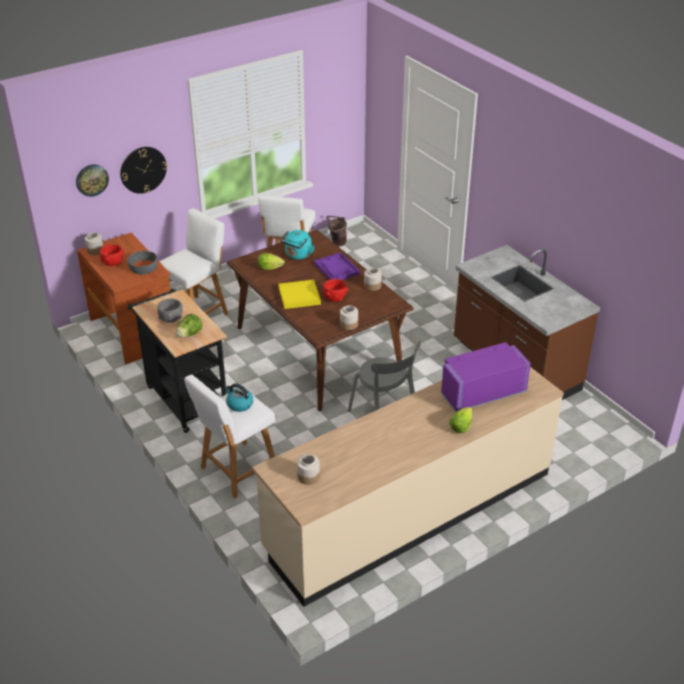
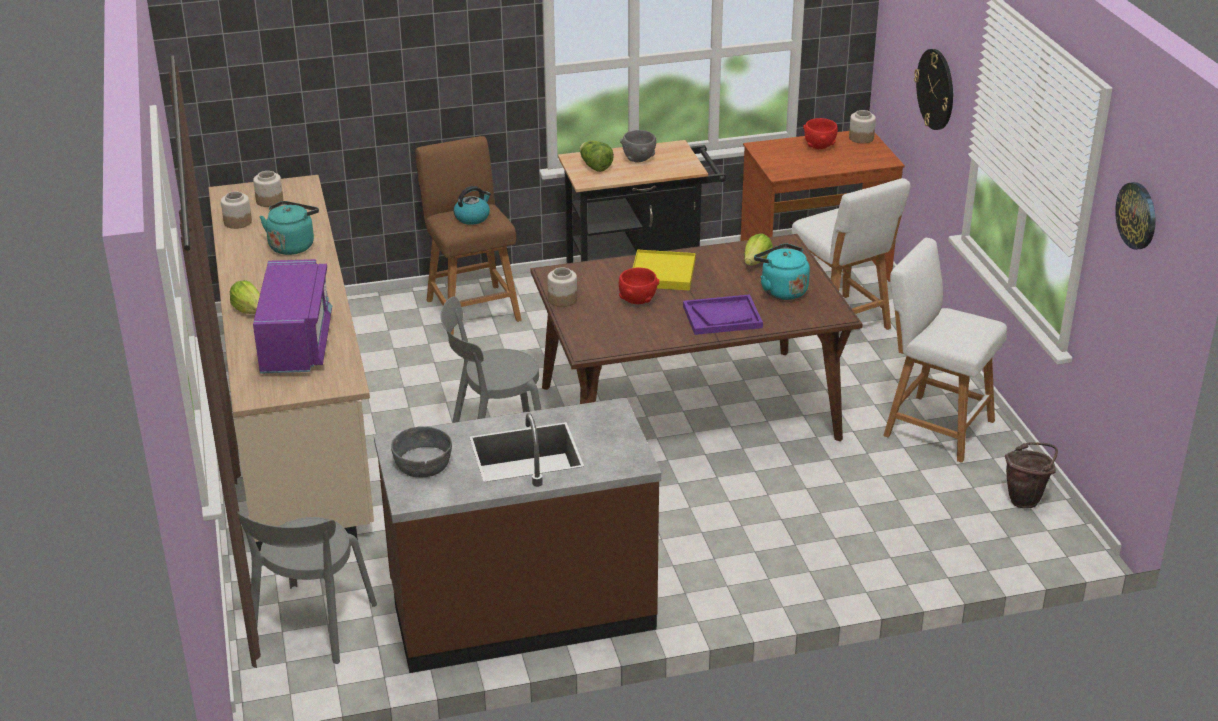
camera: 110 degrees right, 5 degrees down
wall clock [76,164,109,197] -> wall clock moved to [1115,182,1155,250]
grey bowl [128,250,157,274] -> grey bowl moved to [391,426,452,478]
white stool [184,375,275,498] -> brown stool [415,136,522,335]
jar [364,267,382,291] -> jar moved to [221,191,252,229]
none -> grey chair [238,511,377,664]
none -> turquoise kettle [260,201,319,255]

